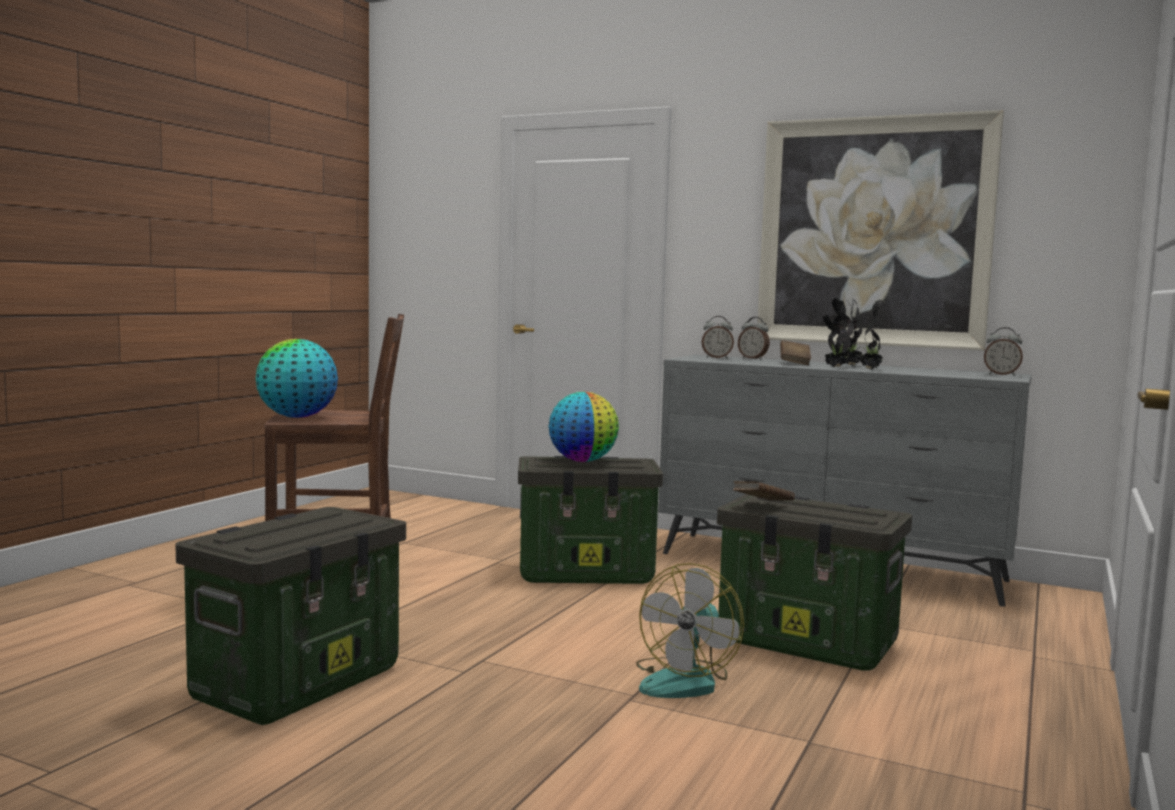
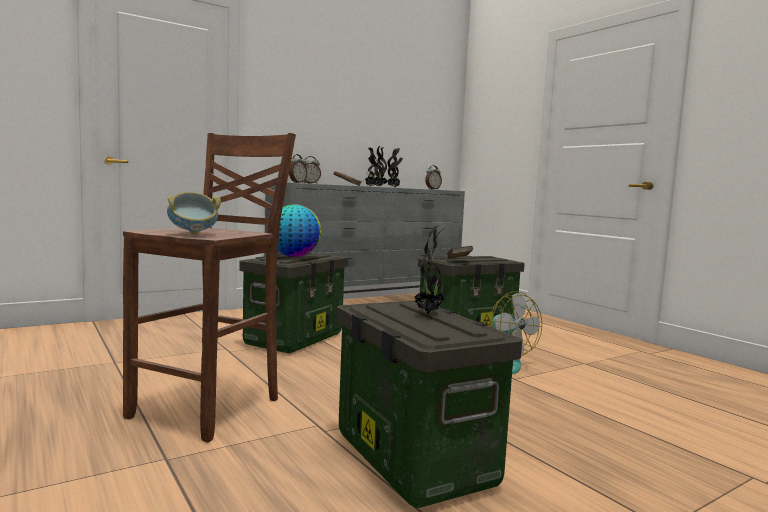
camera: 60 degrees left, 0 degrees up
globe [256,339,338,418] -> bowl [167,192,221,235]
picture [757,110,1004,350] -> none
none -> potted plant [414,225,445,314]

